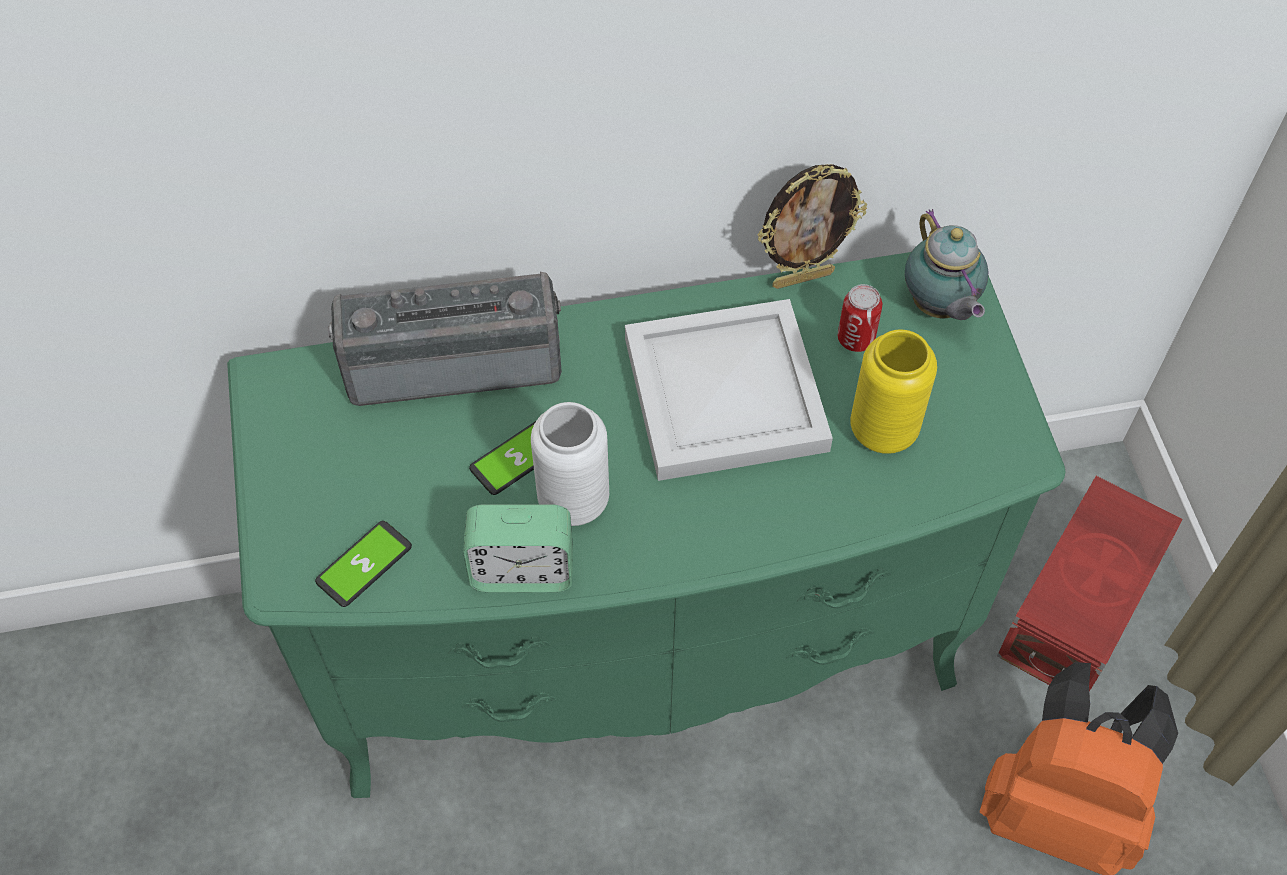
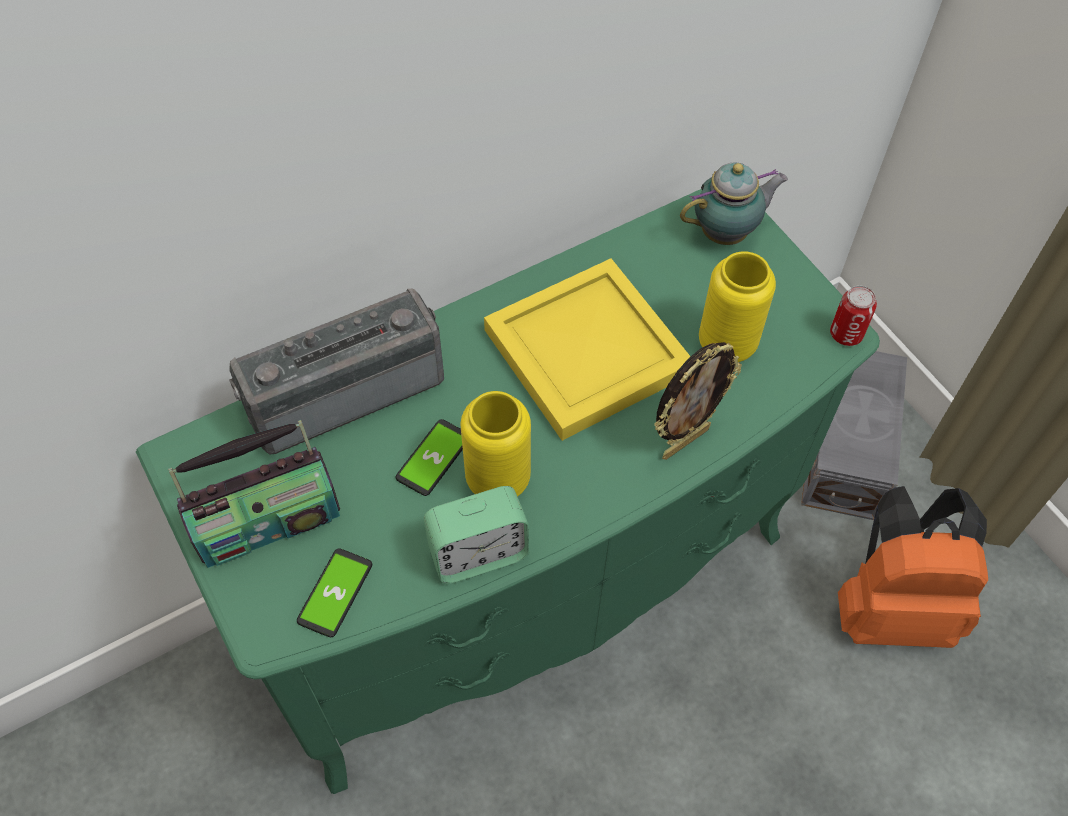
camera: 20 degrees left, 0 degrees up
white vase [531,402,609,526] -> yellow vase [461,391,531,497]
white tray [625,299,833,481] -> yellow tray [484,258,691,441]
picture frame [757,164,867,289] -> picture frame moved to [654,342,742,460]
can [837,284,882,352] -> can moved to [830,285,877,346]
teapot [905,209,989,320] -> teapot turned 75 degrees counterclockwise [680,162,788,245]
red storage box [997,476,1183,691] -> grey storage box [801,351,907,520]
none -> radio [168,420,340,568]

